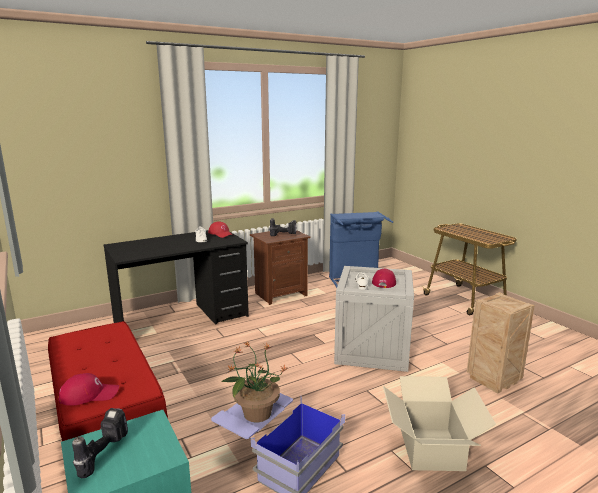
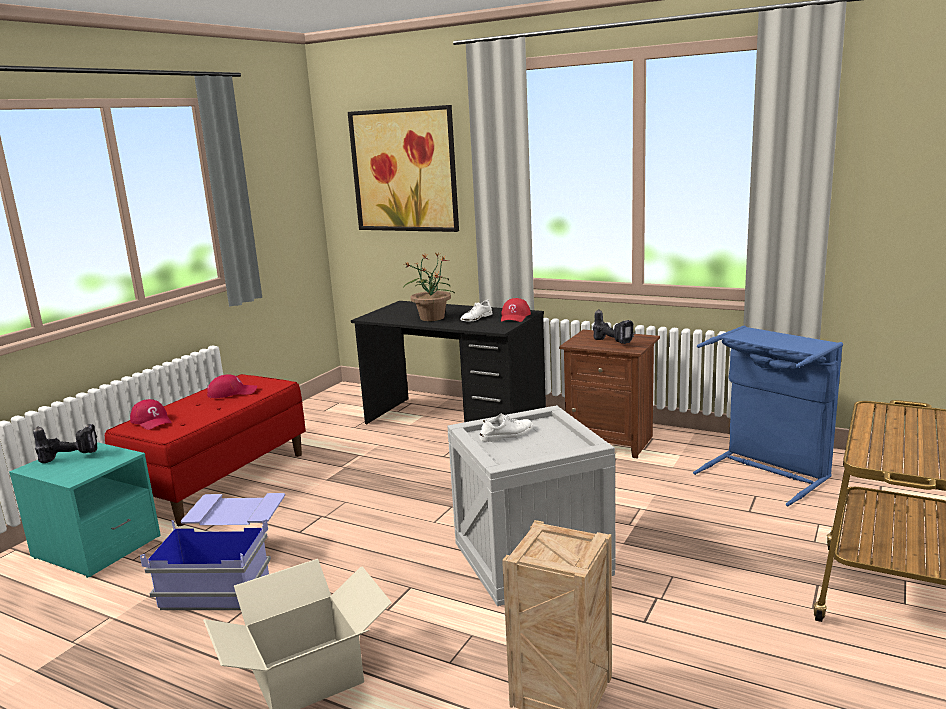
camera: 60 degrees right, 0 degrees up
potted plant [221,341,288,422] -> potted plant moved to [403,252,455,321]
red cap [372,269,396,288] -> red cap moved to [207,374,257,398]
none -> picture [348,105,459,232]

